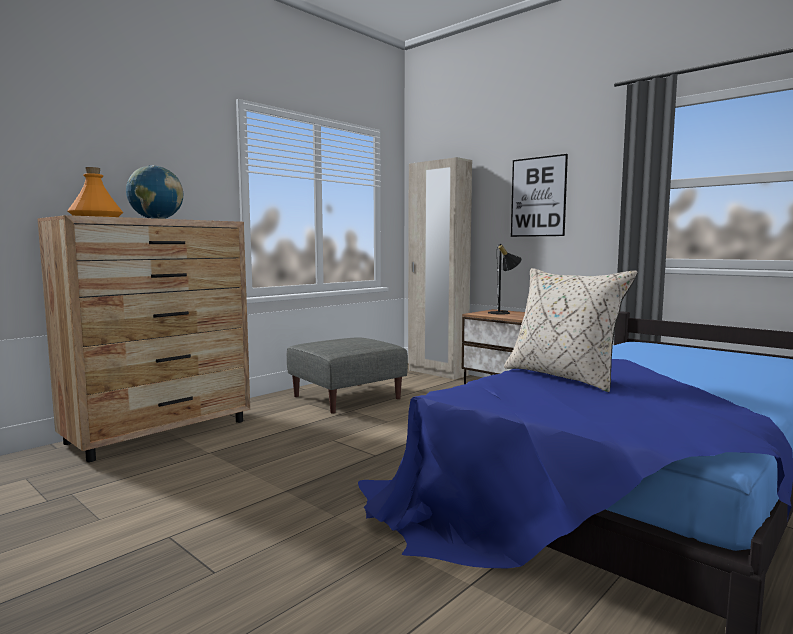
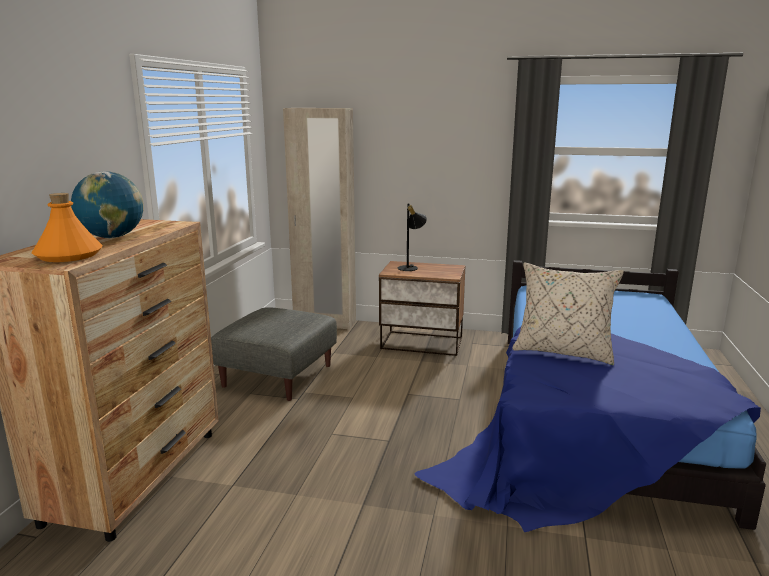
camera: 30 degrees left, 10 degrees up
picture [511,154,568,237] -> none

